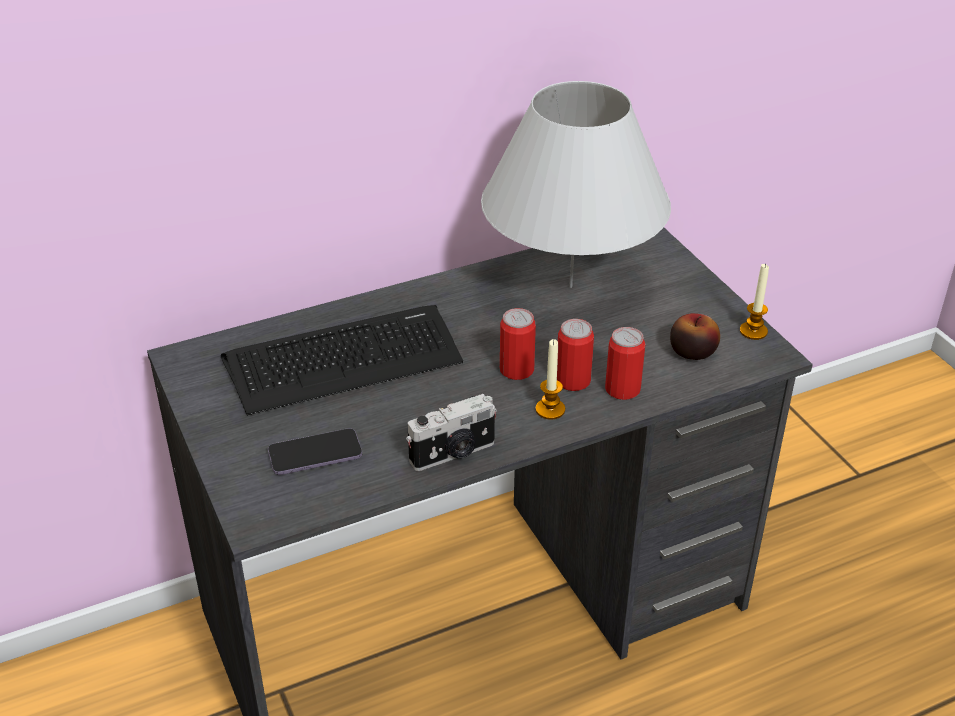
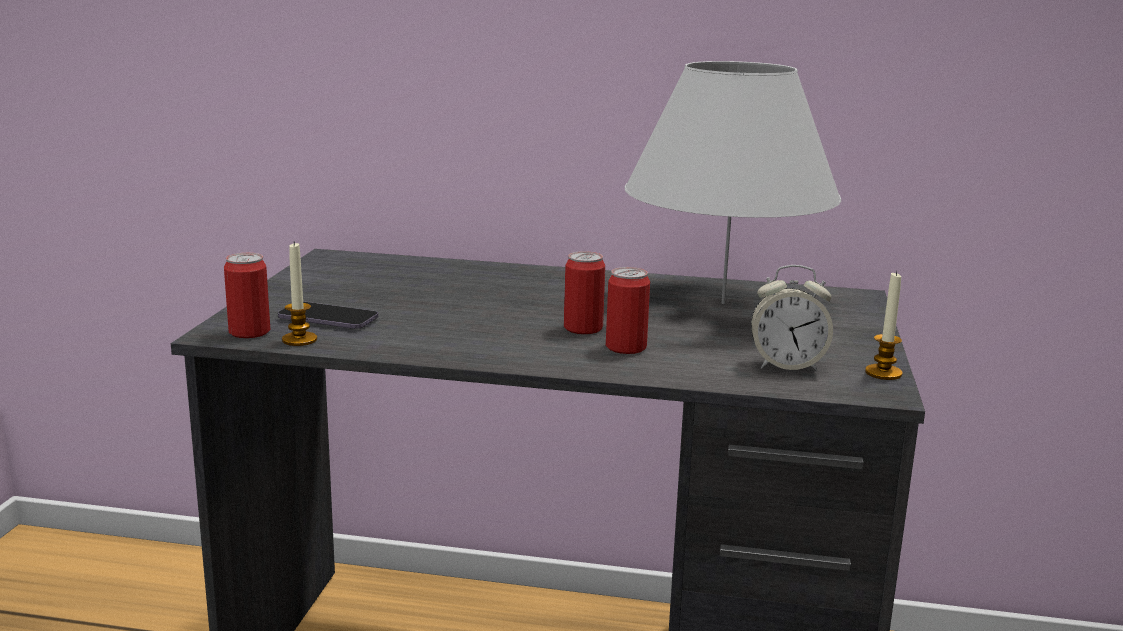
camera: 35 degrees right, 20 degrees down
keyboard [221,305,463,415] -> none
camera [406,394,497,471] -> none
candle [535,339,565,420] -> candle moved to [282,242,317,346]
can [605,327,646,400] -> can moved to [224,253,270,338]
apple [670,313,720,360] -> alarm clock [751,265,833,372]

